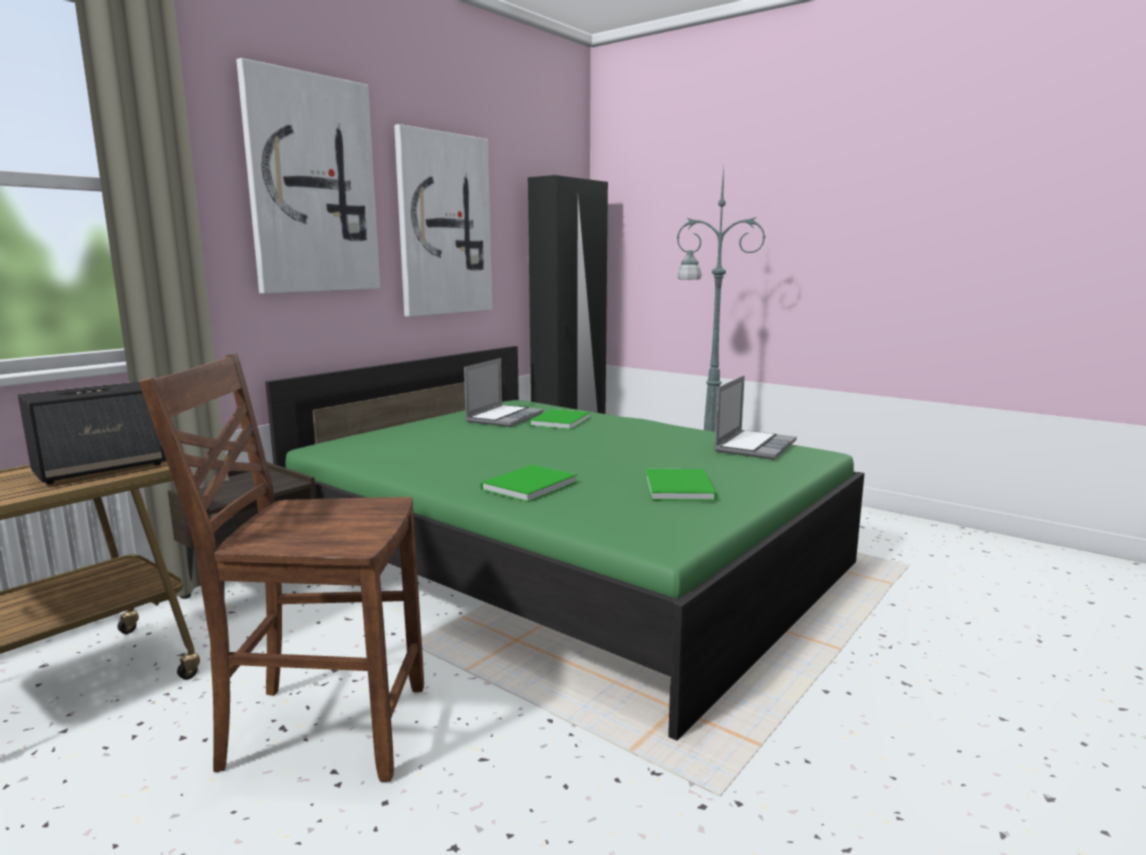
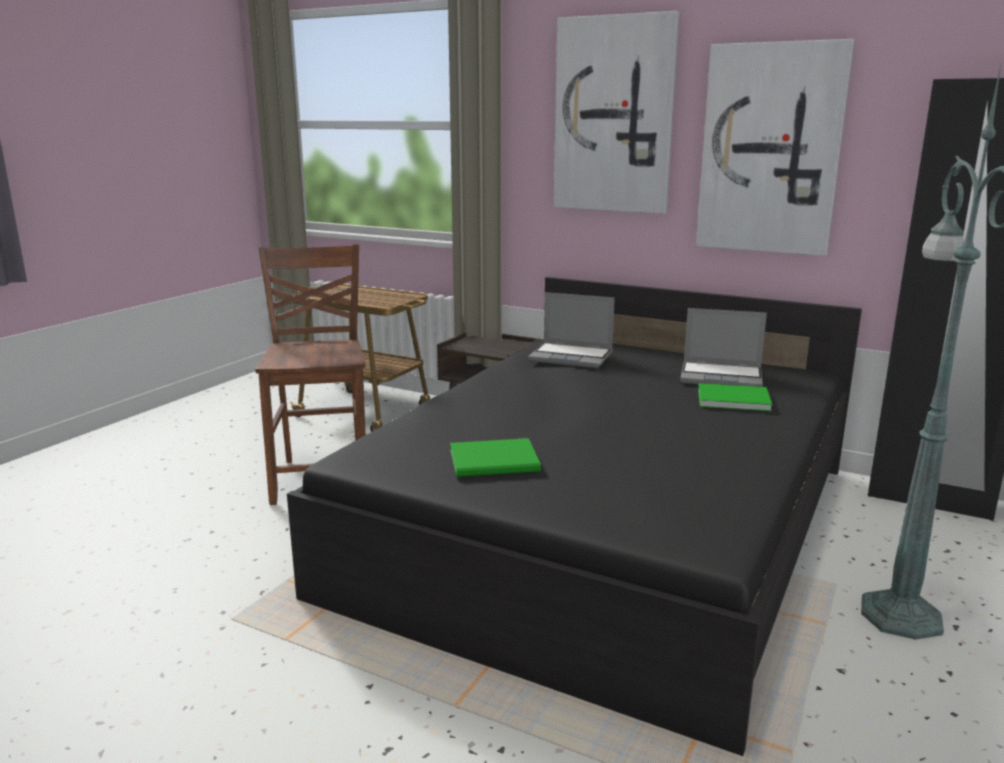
camera: 80 degrees right, 5 degrees up
speaker [18,382,166,484] -> none
green bed [265,346,865,741] -> black bed [287,277,862,756]
green book [480,465,577,502] -> none
laptop [714,375,797,460] -> laptop moved to [528,292,615,368]

